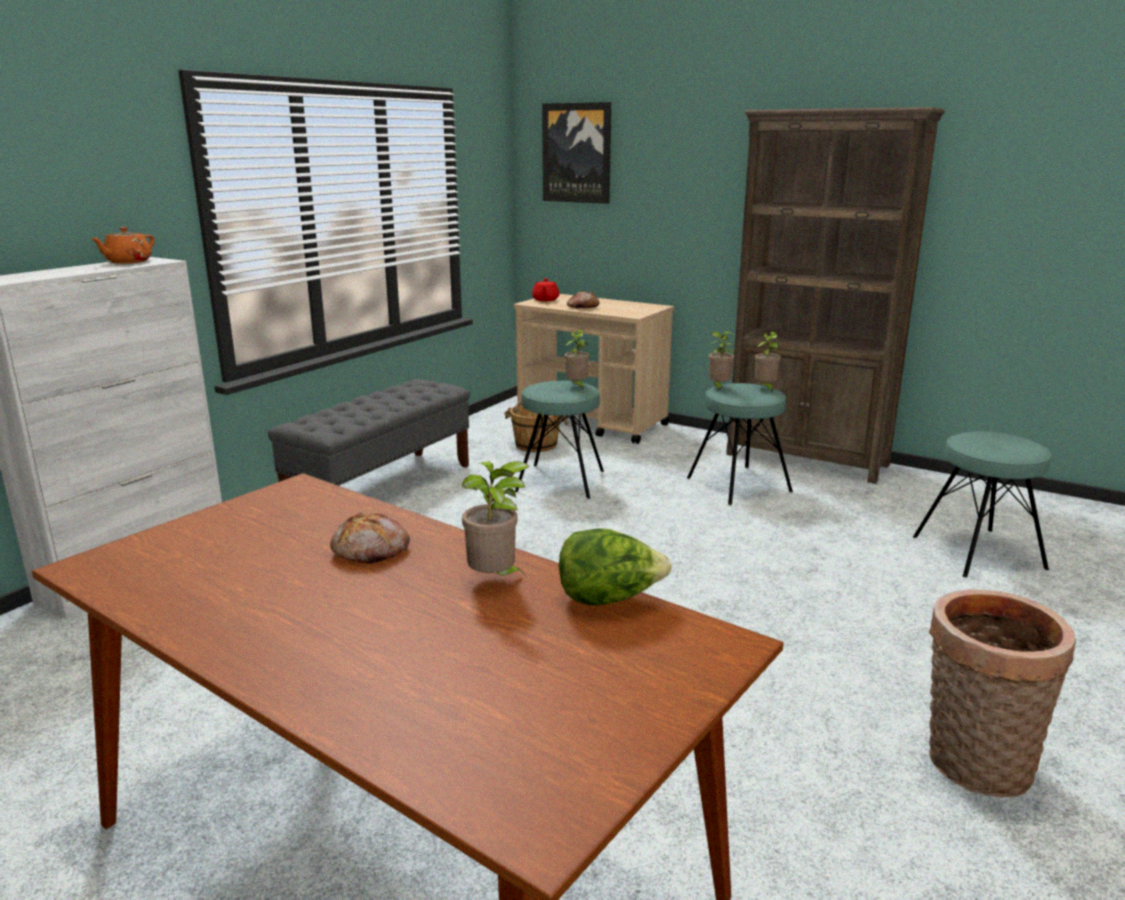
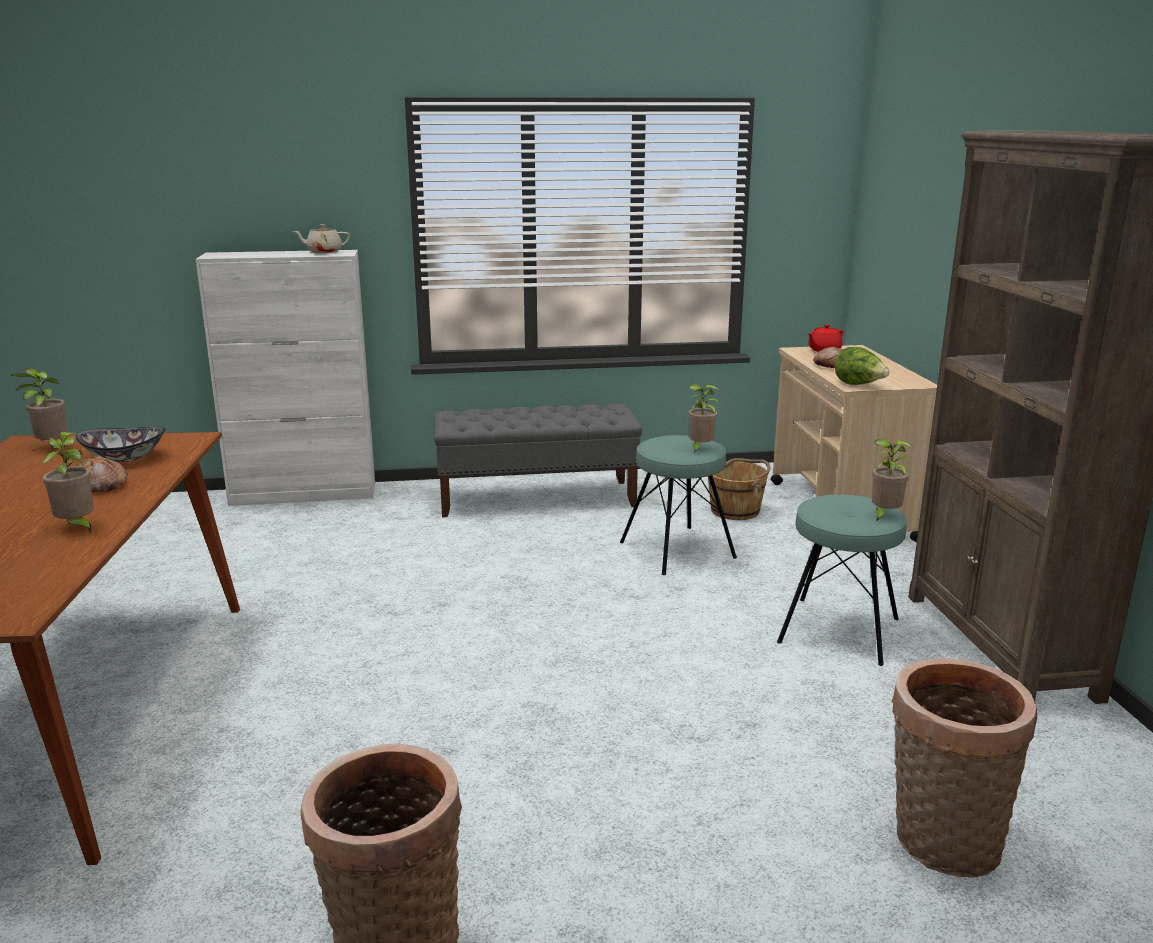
camera: 50 degrees right, 0 degrees up
orange teapot [91,227,154,264] -> beige teapot [293,224,350,253]
picture [542,102,611,204] -> none
lettuce [558,528,672,606] -> lettuce moved to [835,347,890,385]
potted plant [709,331,735,391] -> potted plant moved to [11,368,68,447]
turquoise stool [913,431,1051,577] -> basket [891,658,1037,878]
none -> bowl [76,427,165,462]

